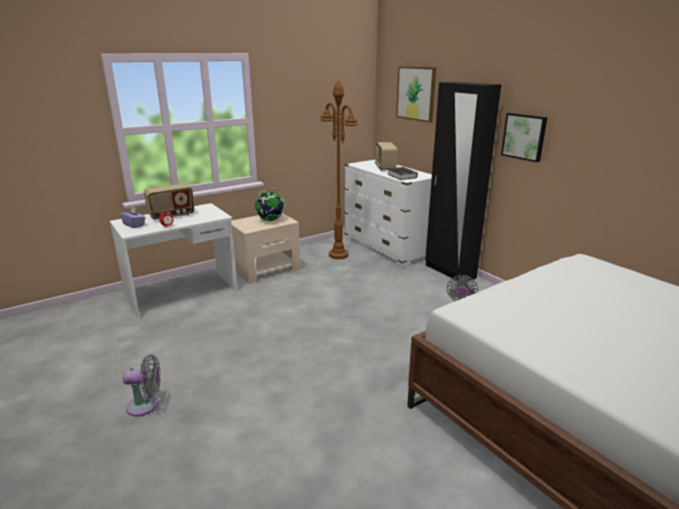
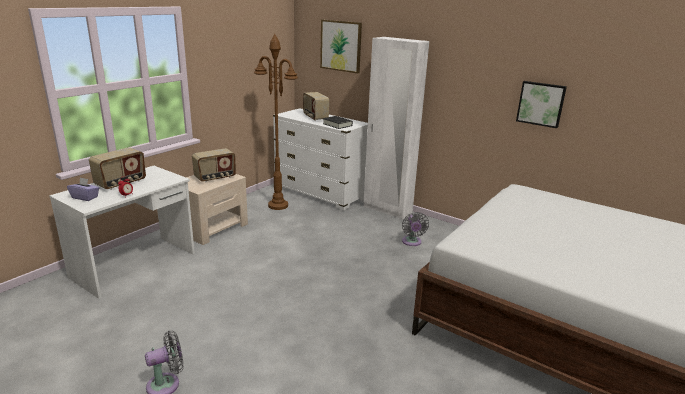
camera: 20 degrees left, 0 degrees up
globe [255,188,285,221] -> radio [192,148,236,182]
black wardrobe [425,81,501,281] -> white wardrobe [364,37,429,220]
picture [501,113,547,162] -> picture moved to [516,81,567,128]

